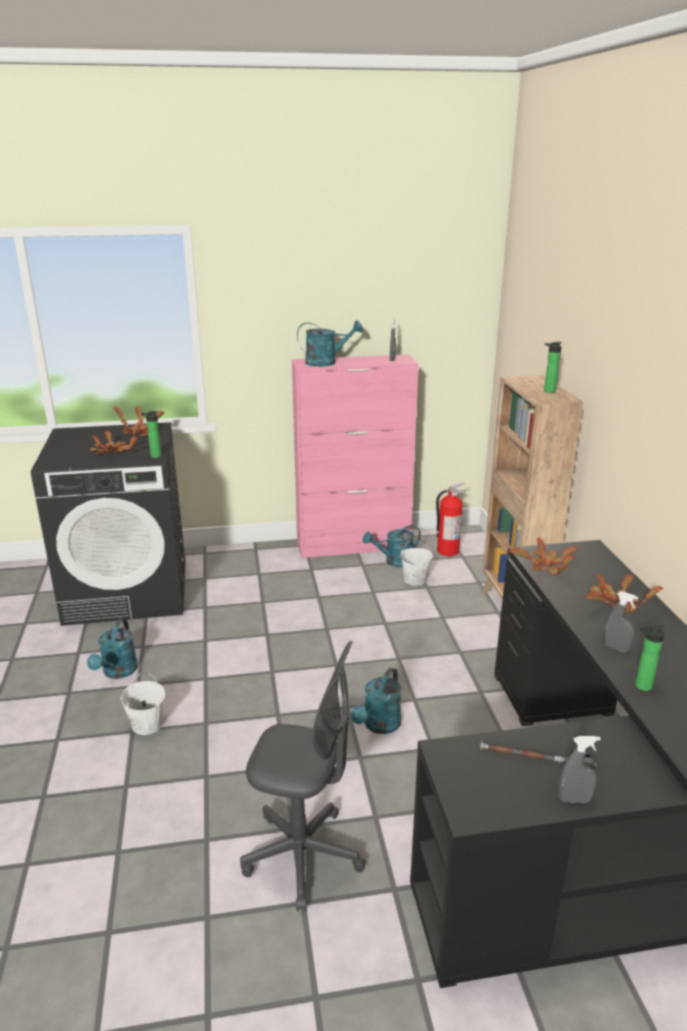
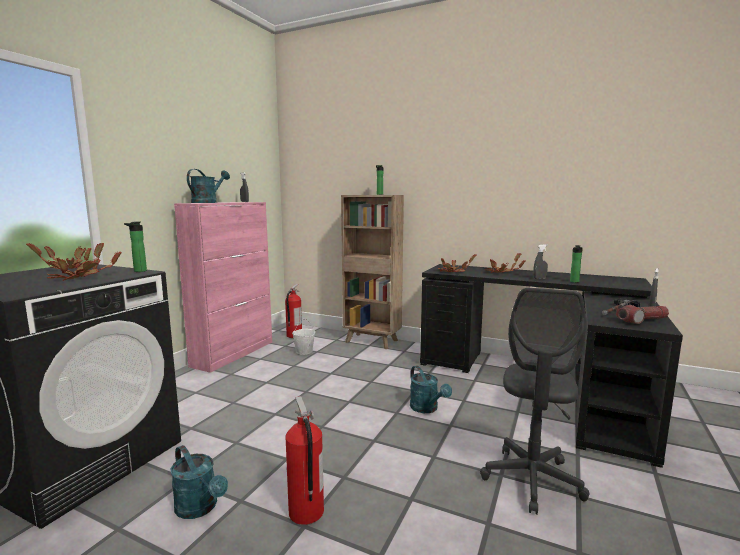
camera: 55 degrees left, 15 degrees down
white bucket [121,673,165,735] -> fire extinguisher [286,396,324,525]
grey office chair [240,641,366,911] -> grey office chair turned 150 degrees clockwise [480,288,589,515]
turquoise watering can [363,525,421,567] -> none
none -> flashlight [616,305,669,324]

